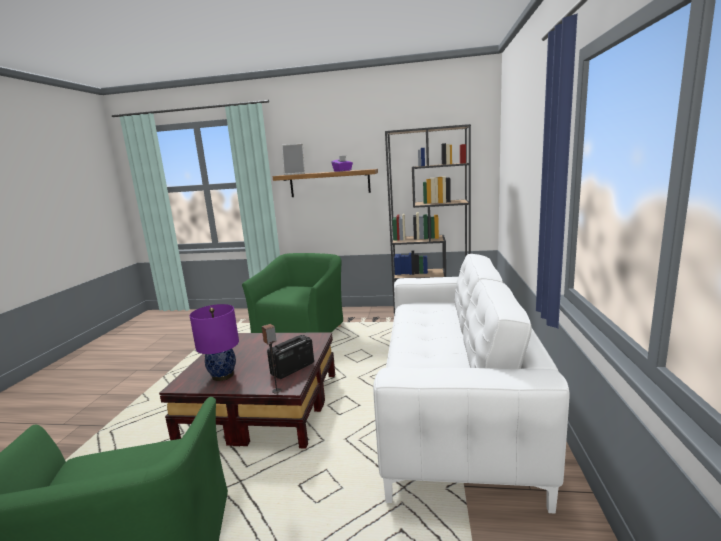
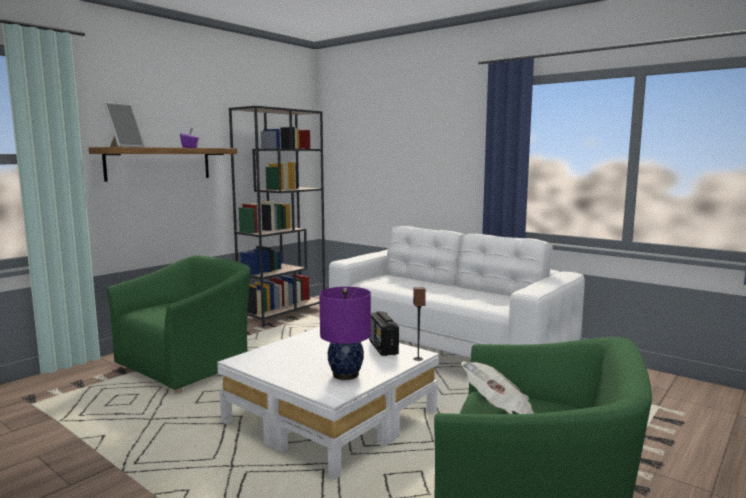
camera: 60 degrees left, 5 degrees down
brown coffee table [159,332,335,449] -> white coffee table [217,327,439,480]
green armchair [242,253,343,333] -> green armchair turned 75 degrees clockwise [107,255,250,393]
none -> newspaper [461,361,534,414]

